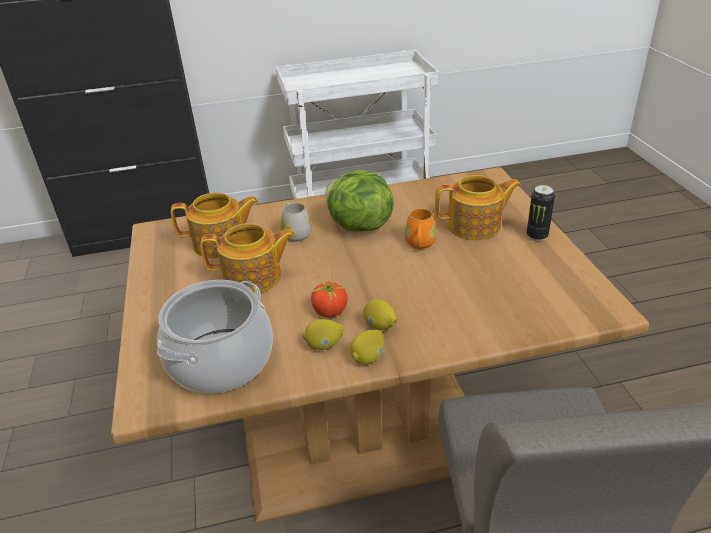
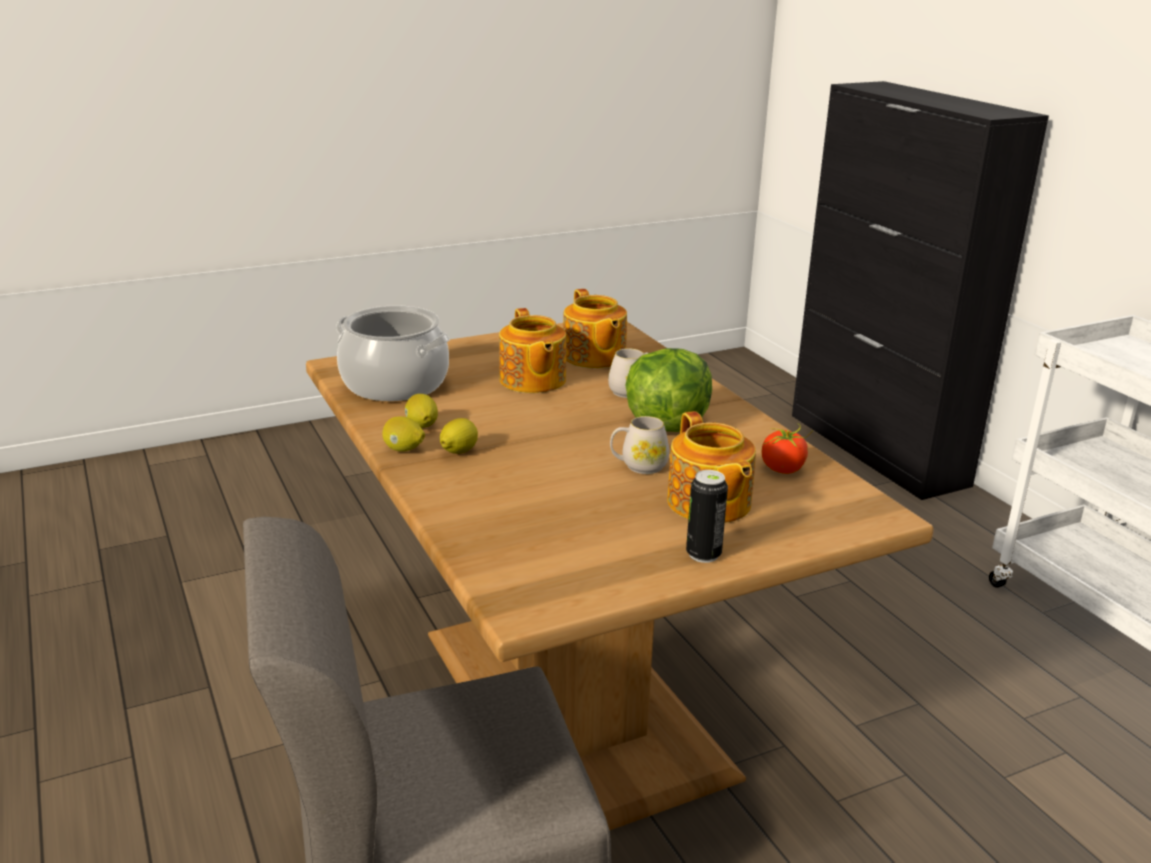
camera: 75 degrees right, 10 degrees down
tomato [311,273,348,318] -> tomato moved to [762,424,812,474]
orange mug [404,208,437,249] -> white mug [610,416,669,474]

